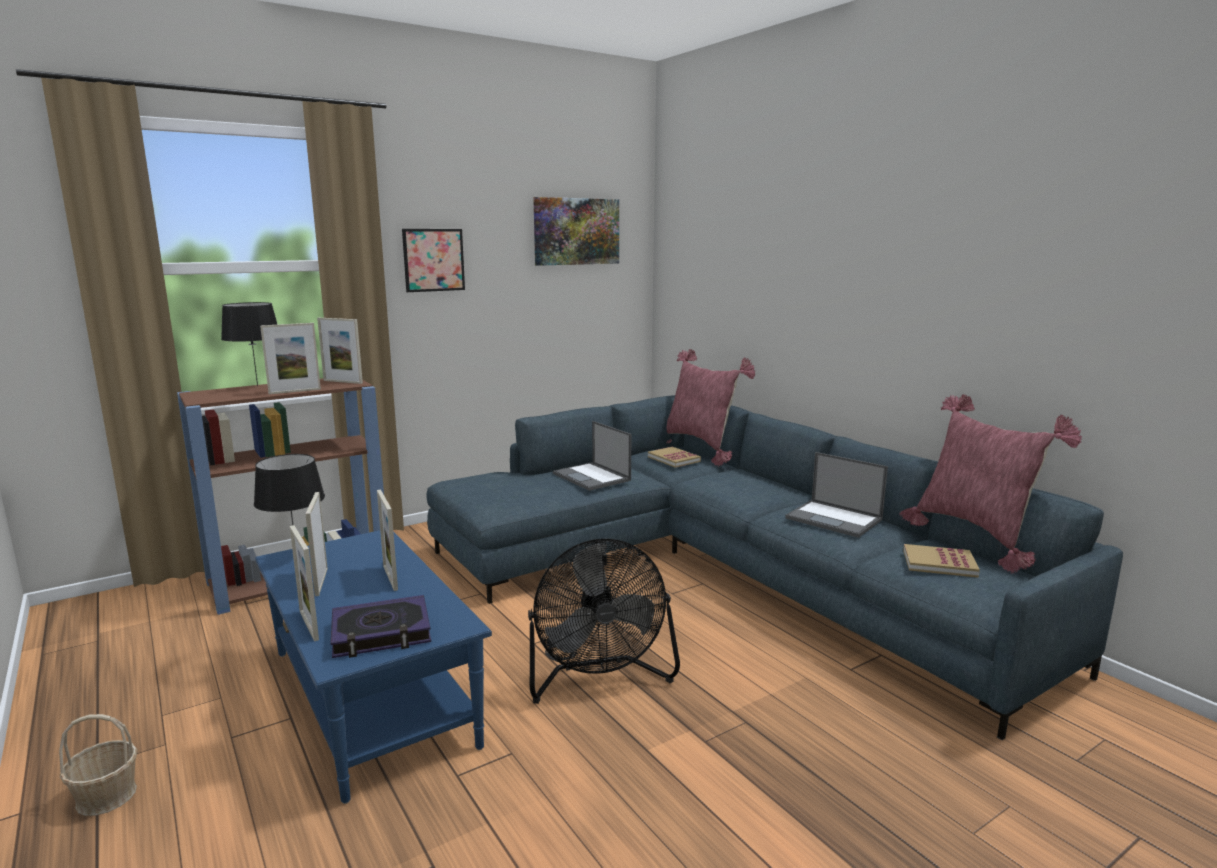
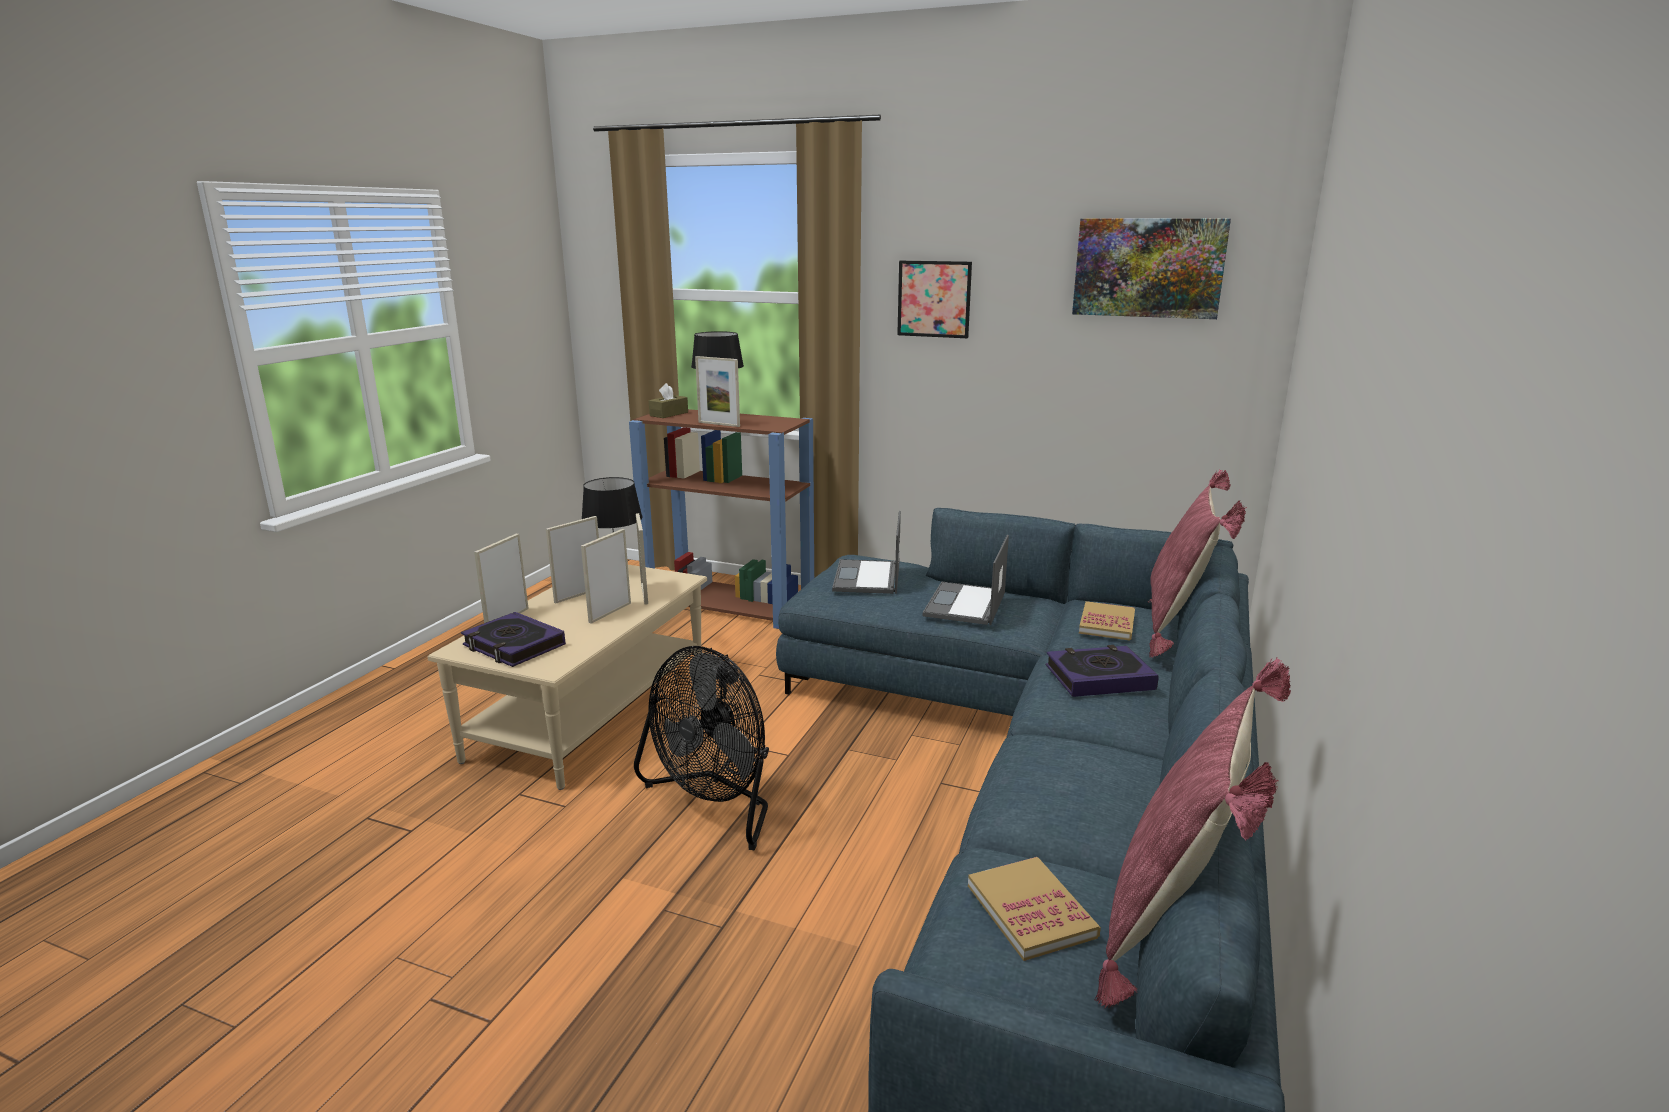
camera: 55 degrees right, 5 degrees up
basket [59,714,138,816] -> none
blue coffee table [255,530,492,804] -> beige coffee table [427,565,707,790]
picture frame [317,318,363,384] -> picture frame moved to [636,513,648,605]
laptop [785,452,888,538] -> laptop moved to [832,511,901,594]
none -> brown tissue box [649,383,688,418]
none -> book [1046,645,1159,697]

